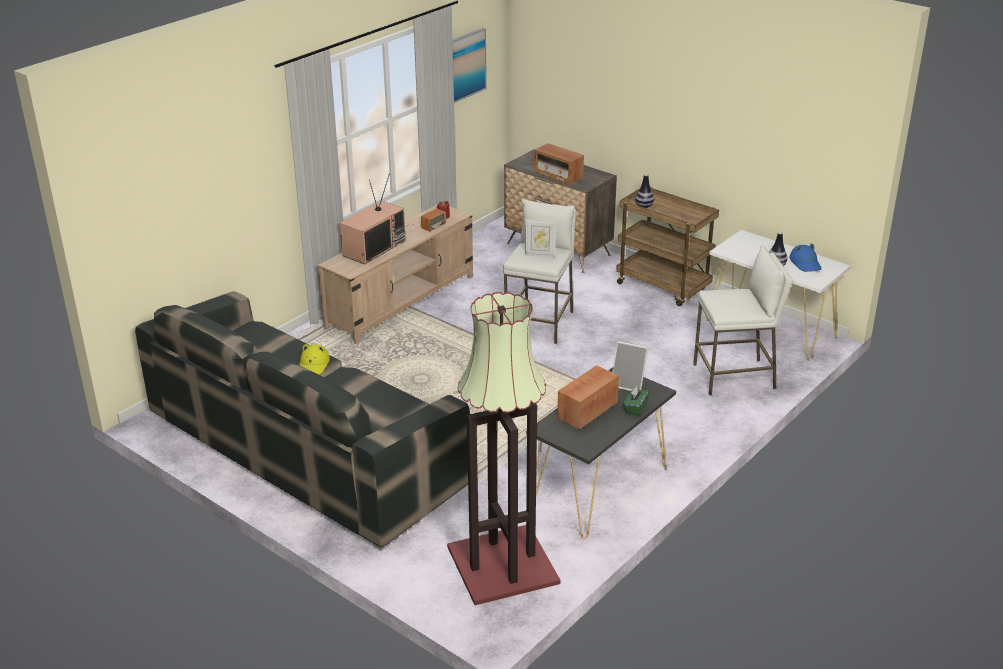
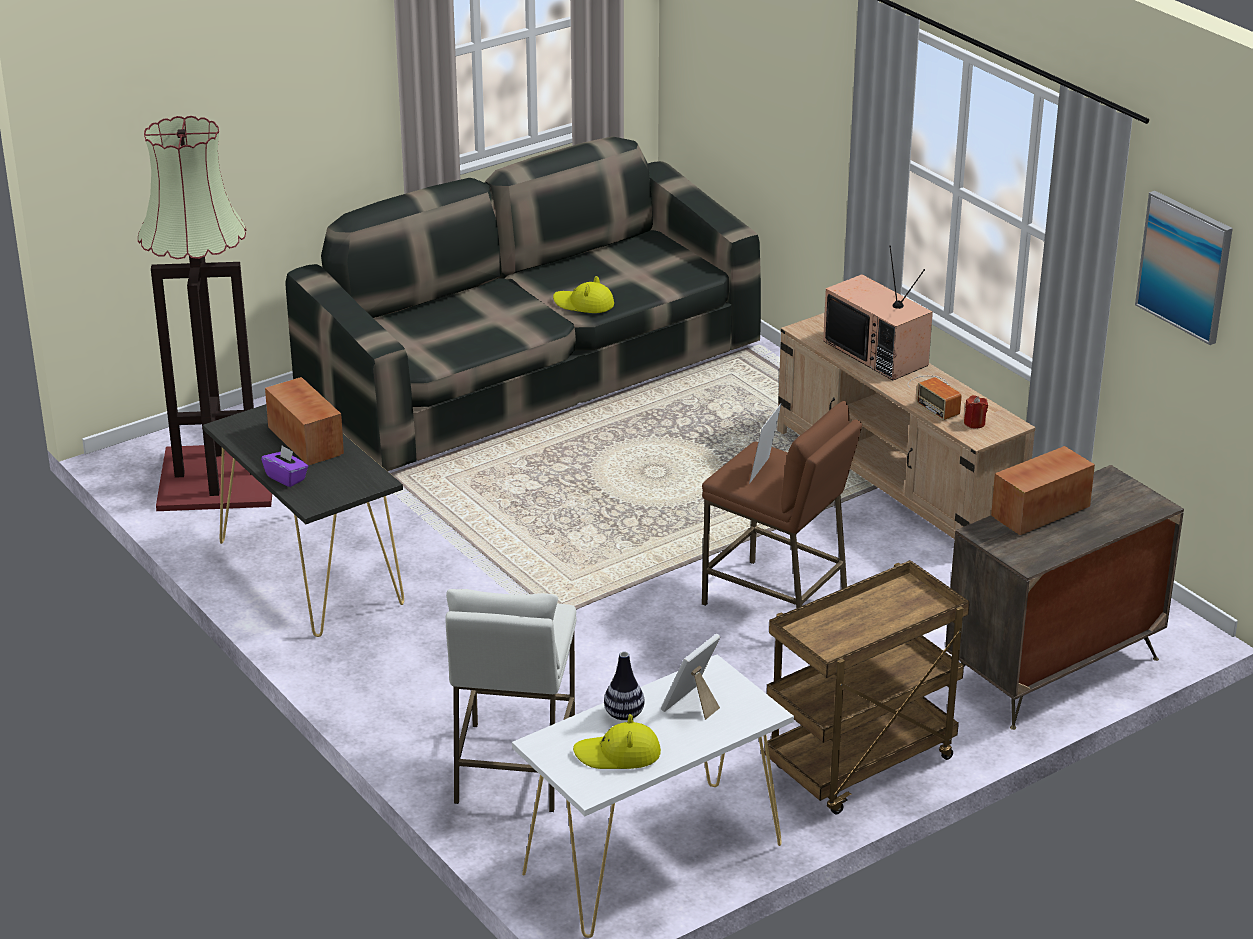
camera: 105 degrees right, 0 degrees up
white stool [503,199,576,344] -> brown stool [702,401,862,608]
picture frame [612,341,648,391] -> picture frame moved to [661,634,720,720]
green tissue box [623,386,650,416] -> purple tissue box [261,445,308,487]
vase [635,174,654,208] -> none
blue hat [789,243,822,272] -> yellow hat [573,714,661,769]

